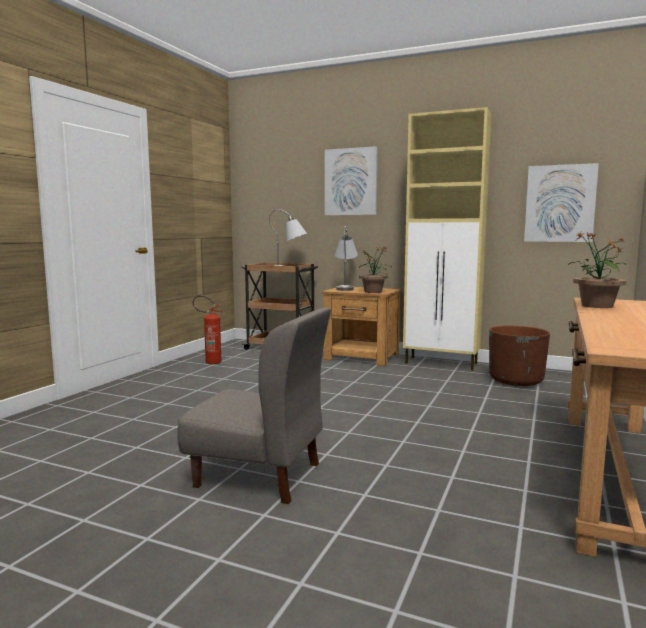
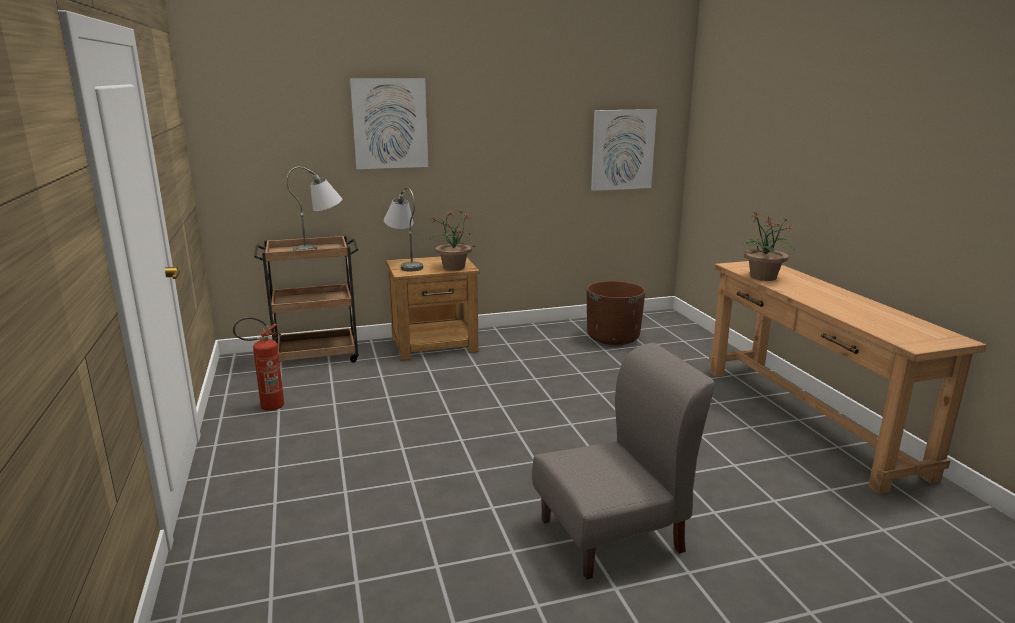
camera: 40 degrees left, 10 degrees up
beige cabinet [403,107,492,370] -> none

